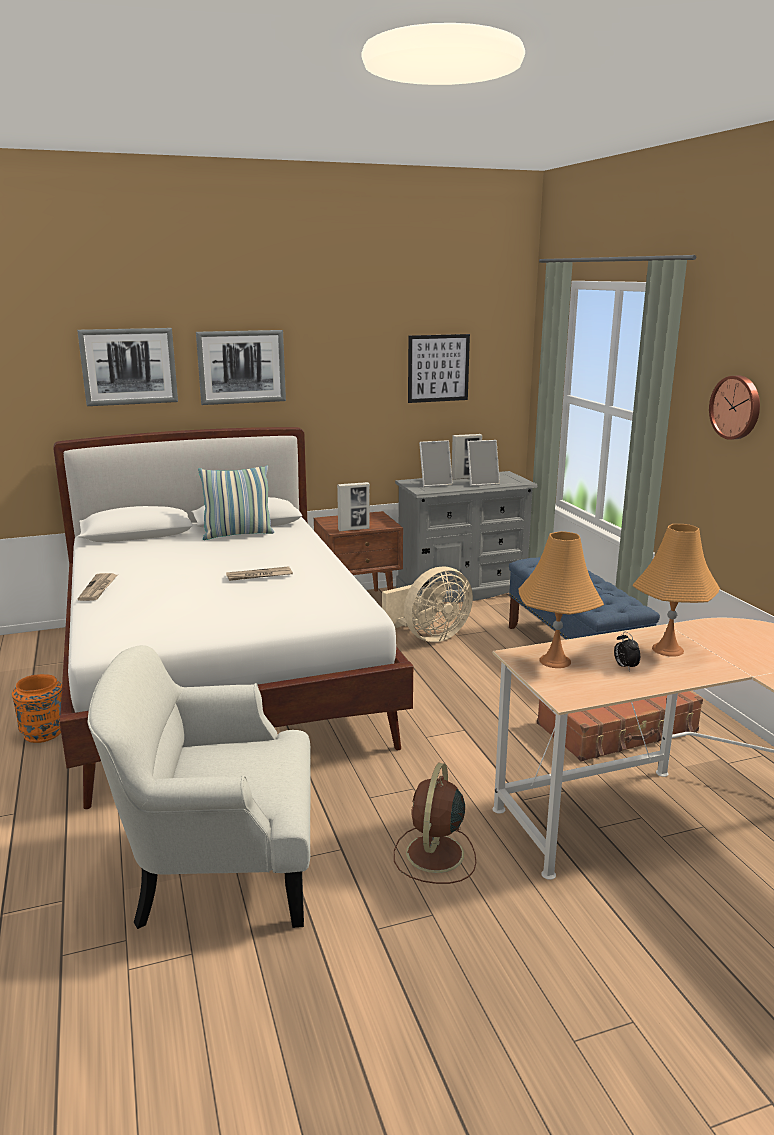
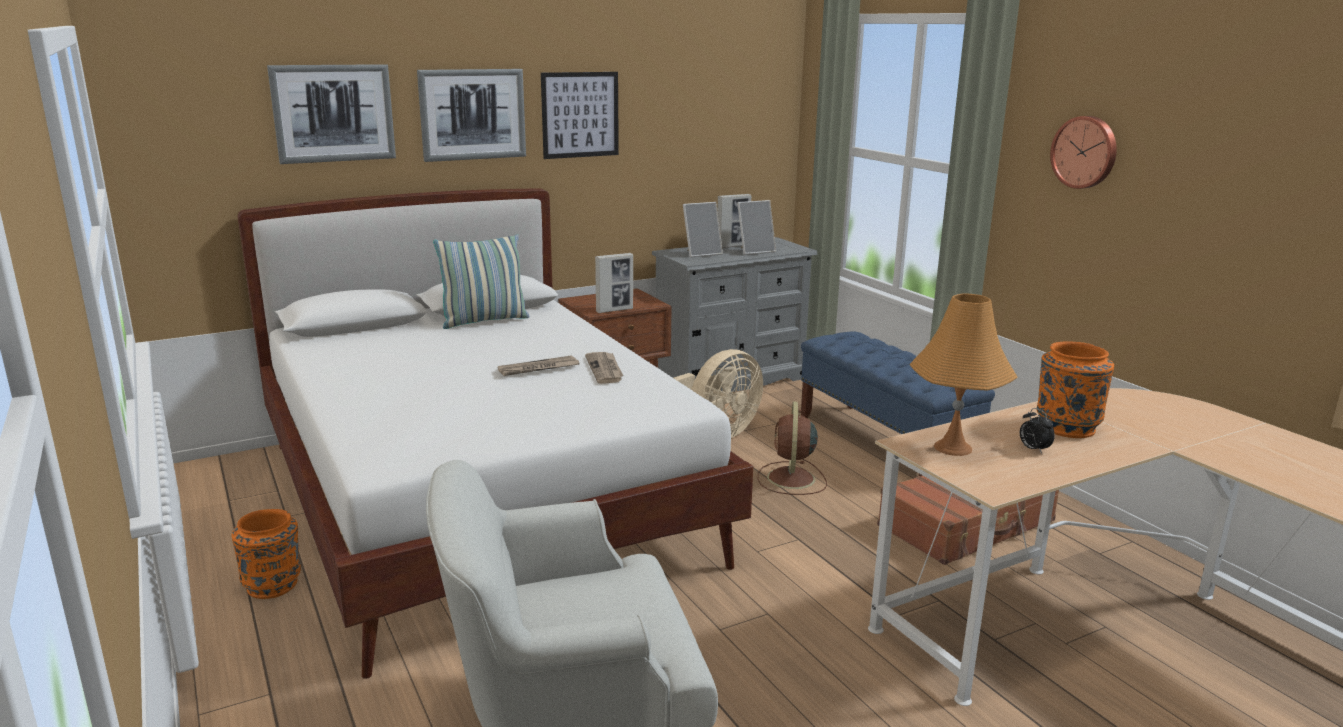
camera: 10 degrees left, 0 degrees up
newspaper [78,573,117,601] -> newspaper moved to [585,352,623,384]
brown fan [394,763,476,884] -> brown fan moved to [757,402,827,495]
picture [408,334,470,403] -> picture moved to [541,72,619,159]
orange table lamp [632,524,720,657] -> orange vase [1037,341,1114,438]

